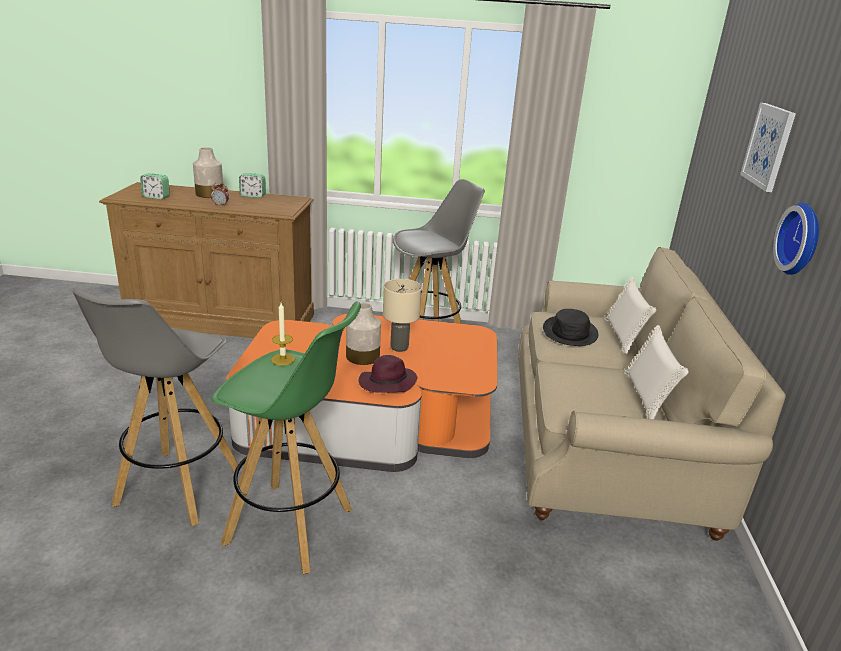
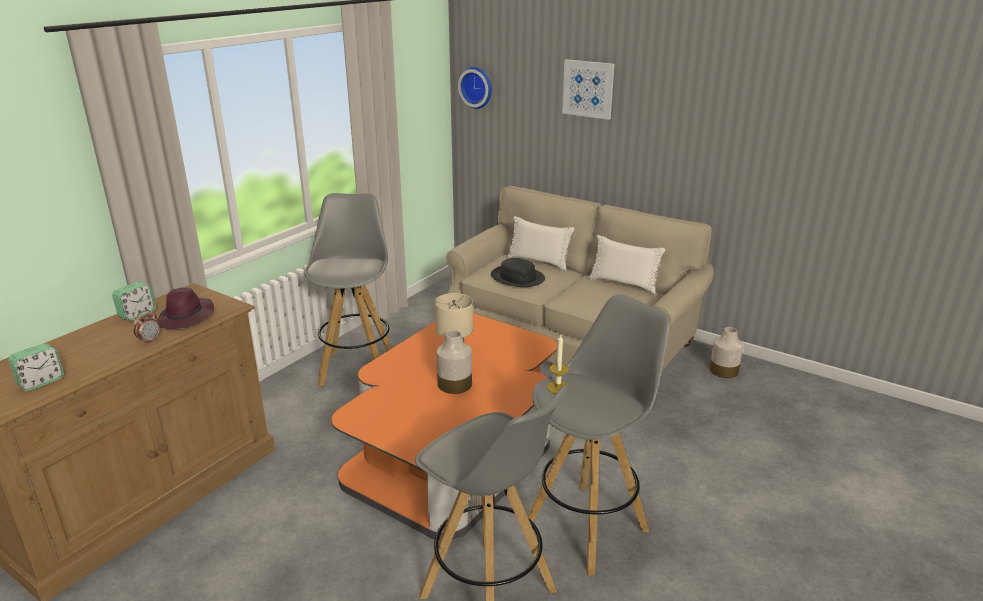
camera: 60 degrees left, 0 degrees up
beige vase [193,147,223,198] -> beige vase moved to [709,327,743,378]
green stool [211,301,361,574] -> grey stool [528,294,670,576]
purple hat [359,355,417,393] -> purple hat moved to [157,288,214,329]
wall clock [773,202,819,275] -> wall clock moved to [458,67,492,109]

